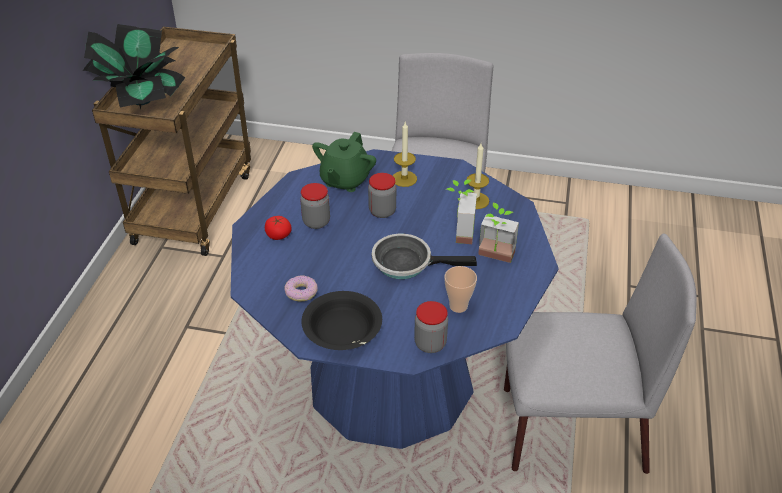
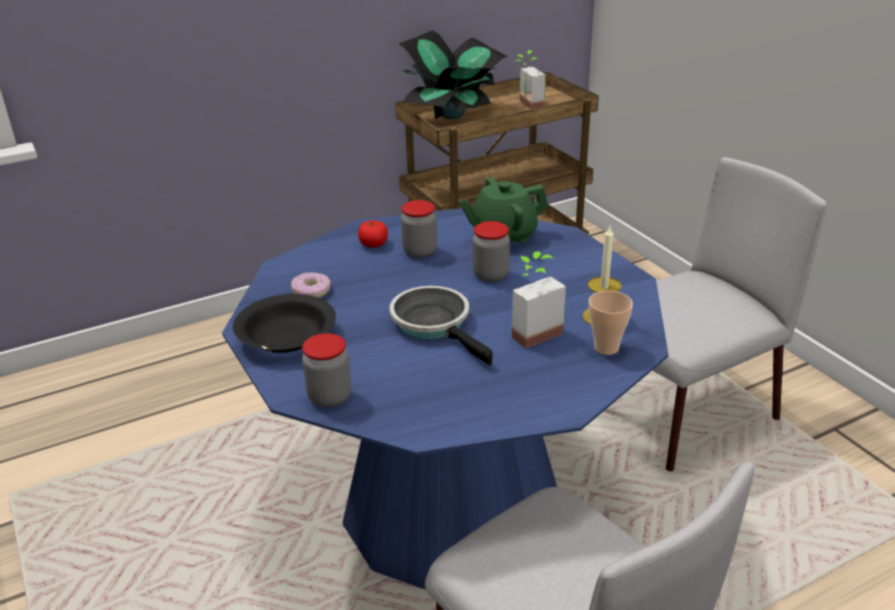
camera: 50 degrees right, 10 degrees down
candle [393,122,417,187] -> none
cup [444,266,477,313] -> cup moved to [589,291,633,355]
potted plant [478,203,519,263] -> potted plant moved to [516,50,545,109]

